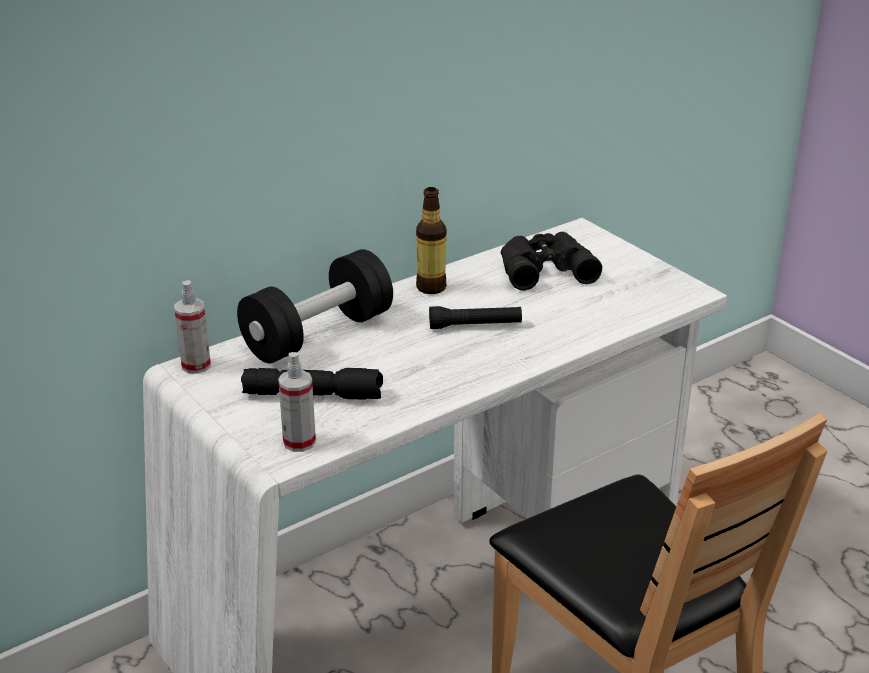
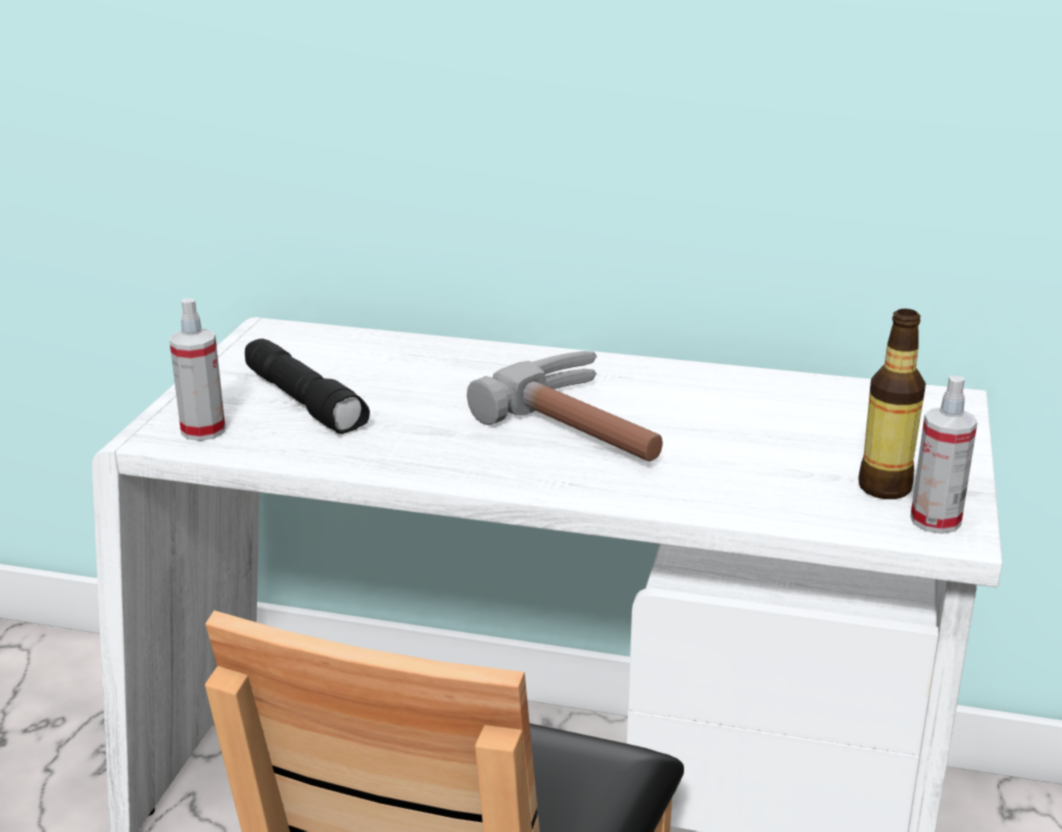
camera: 50 degrees right, 5 degrees down
spray bottle [174,280,211,374] -> spray bottle moved to [910,375,978,534]
black dumbbell [237,249,393,363] -> none
bottle [416,187,447,294] -> bottle moved to [858,309,926,499]
black flashlight [429,306,522,329] -> hammer [467,351,663,461]
black binoculars [501,232,602,291] -> none

